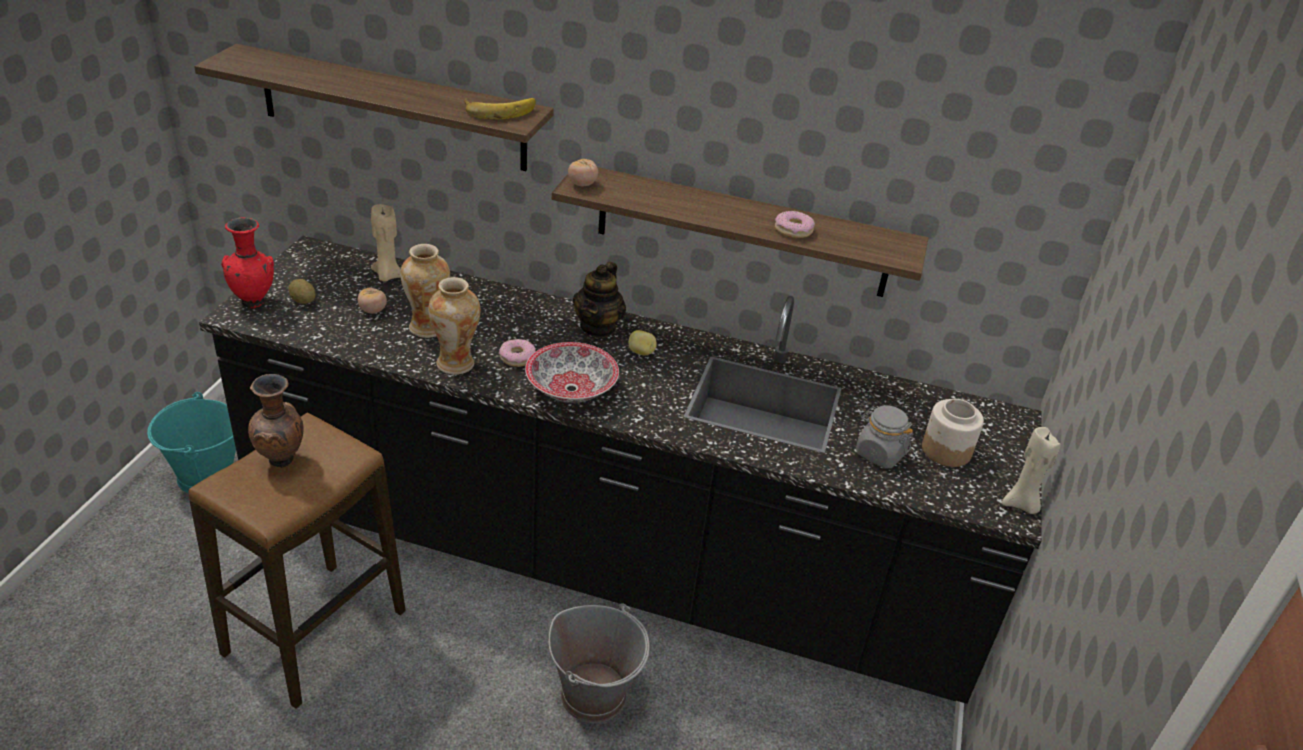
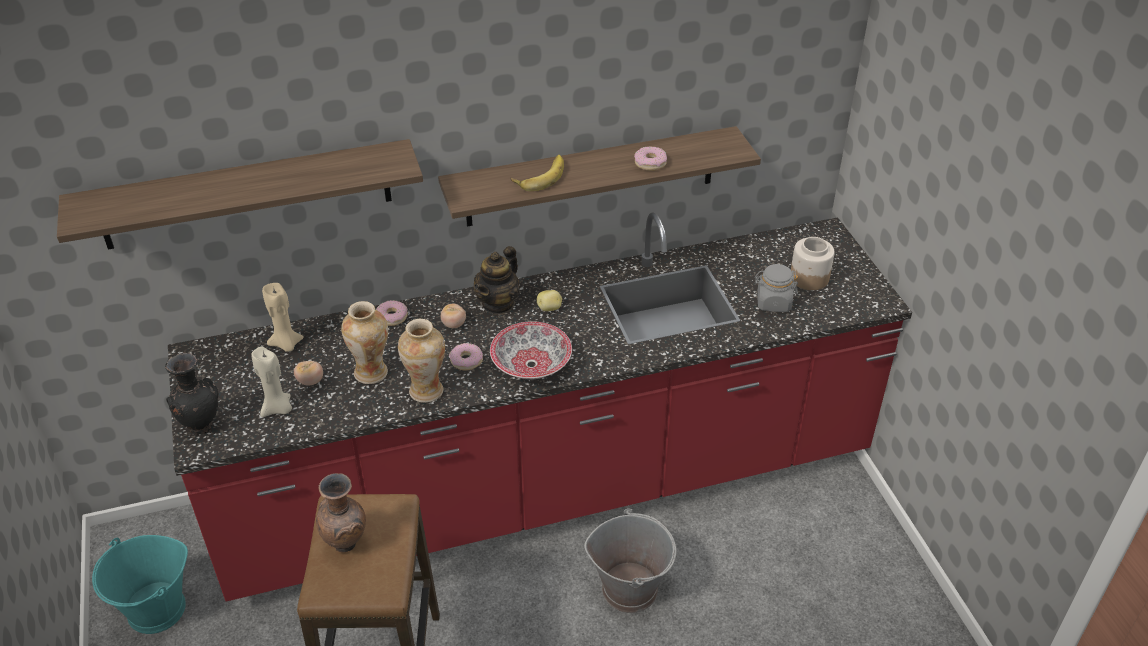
camera: 30 degrees left, 5 degrees up
black counter [199,236,1042,704] -> red counter [168,213,912,602]
red vase [221,218,274,309] -> black vase [165,353,218,435]
potato [288,279,315,304] -> none
banana [464,98,536,120] -> banana moved to [511,155,564,191]
tomato [568,159,598,186] -> tomato moved to [441,303,466,328]
teapot [573,262,626,338] -> teapot turned 45 degrees clockwise [474,246,520,315]
beige candle [1002,427,1061,514] -> beige candle moved to [251,347,292,417]
none -> donut [376,300,408,326]

